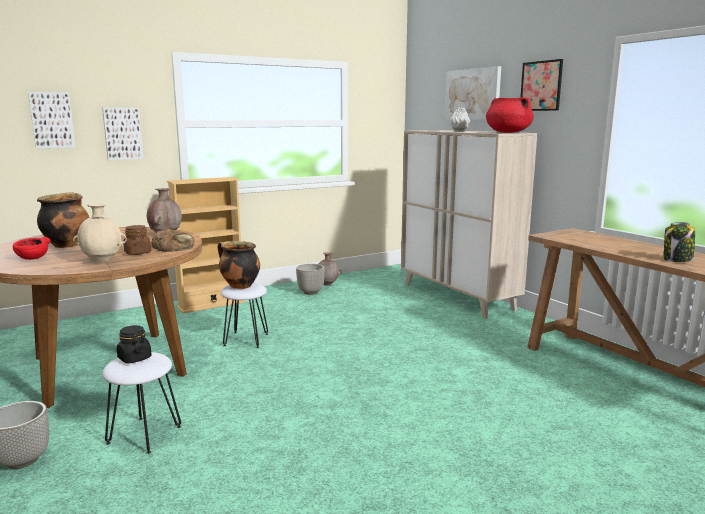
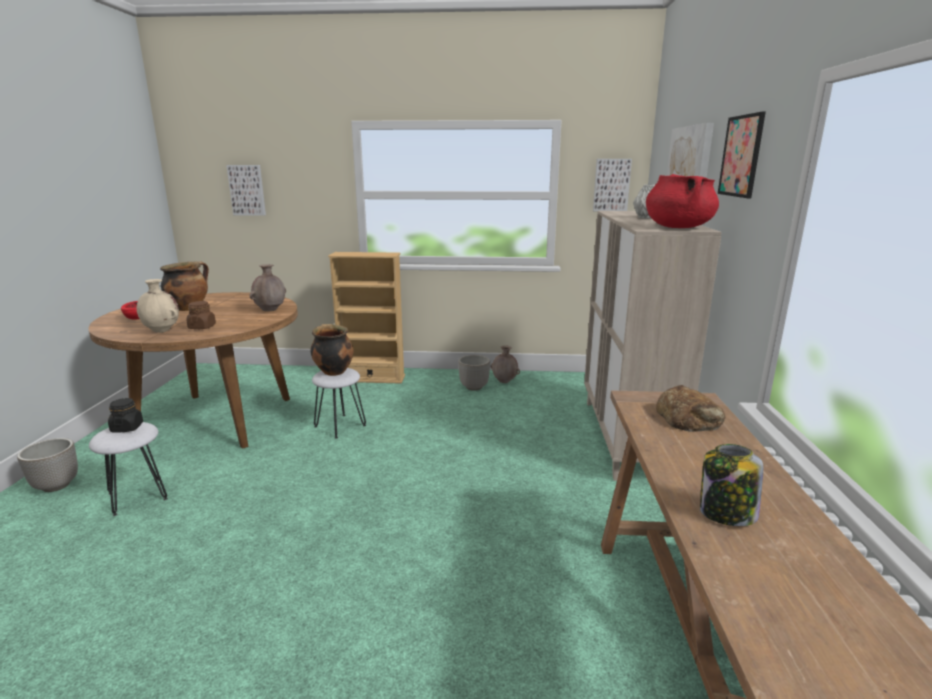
camera: 35 degrees right, 5 degrees up
picture [102,107,144,160] -> picture moved to [593,159,632,211]
bread [151,228,194,252] -> bread moved to [656,385,725,432]

